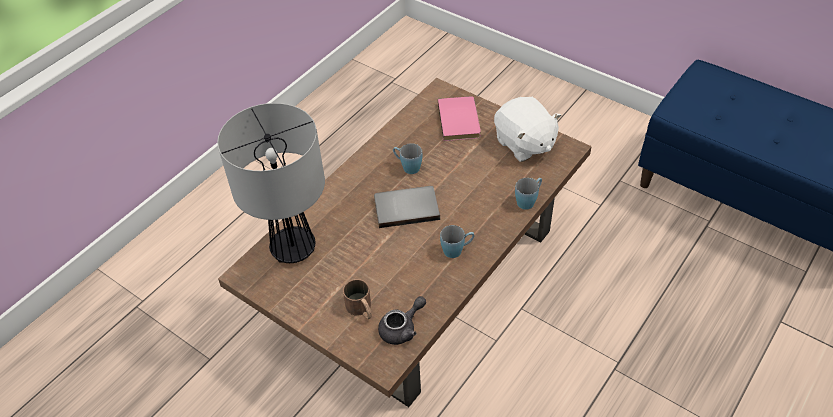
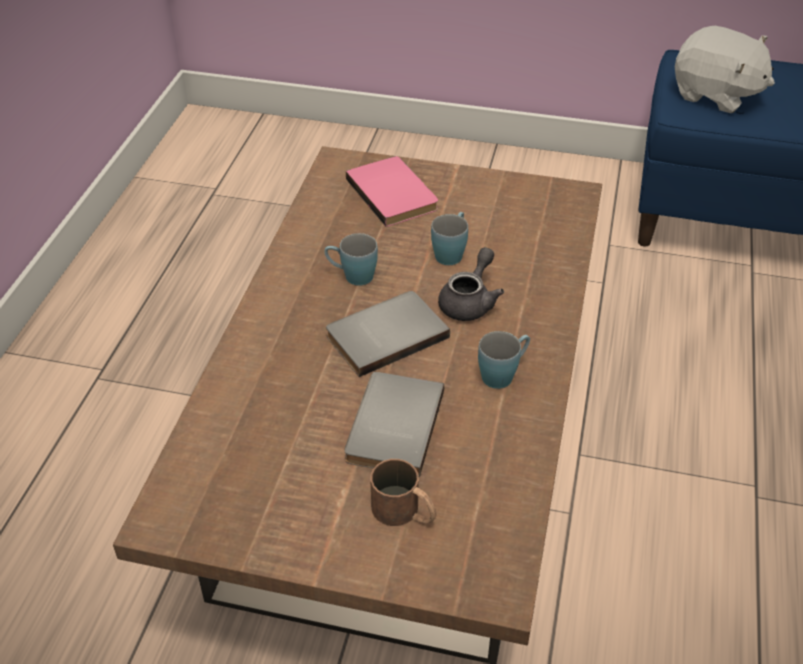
camera: 25 degrees left, 5 degrees down
table lamp [217,103,325,263] -> none
grey teapot [378,296,426,345] -> grey teapot moved to [438,247,504,321]
white plush toy [494,97,561,162] -> white plush toy moved to [675,26,775,113]
blue mug [515,178,542,210] -> blue mug moved to [431,212,468,265]
none -> grey book [344,372,444,477]

